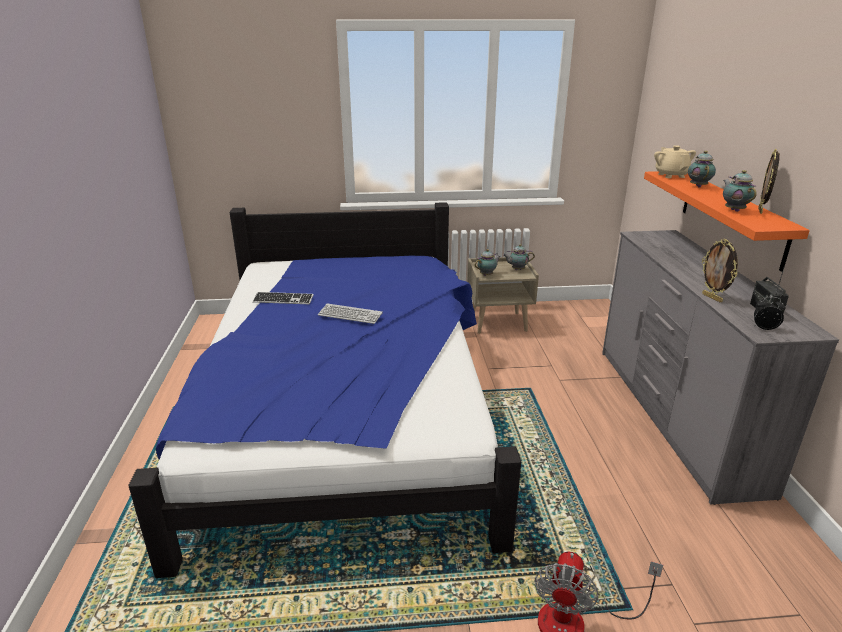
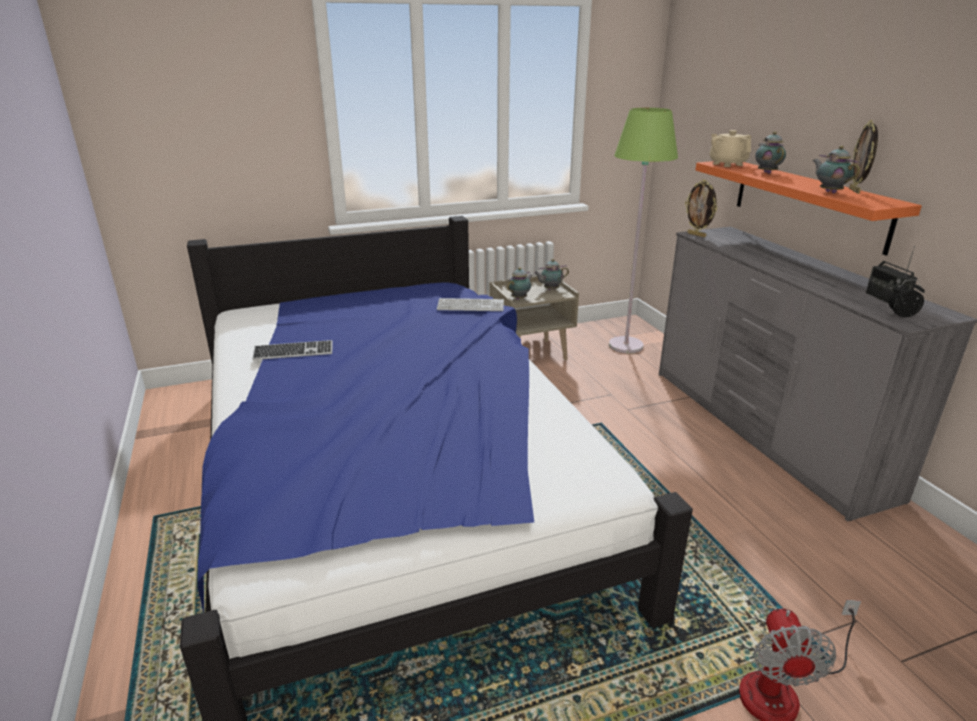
camera: 15 degrees left, 0 degrees up
keyboard [318,304,383,324] -> keyboard moved to [437,298,504,311]
picture frame [702,239,738,302] -> picture frame moved to [685,180,717,237]
none -> green floor lamp [609,108,678,354]

